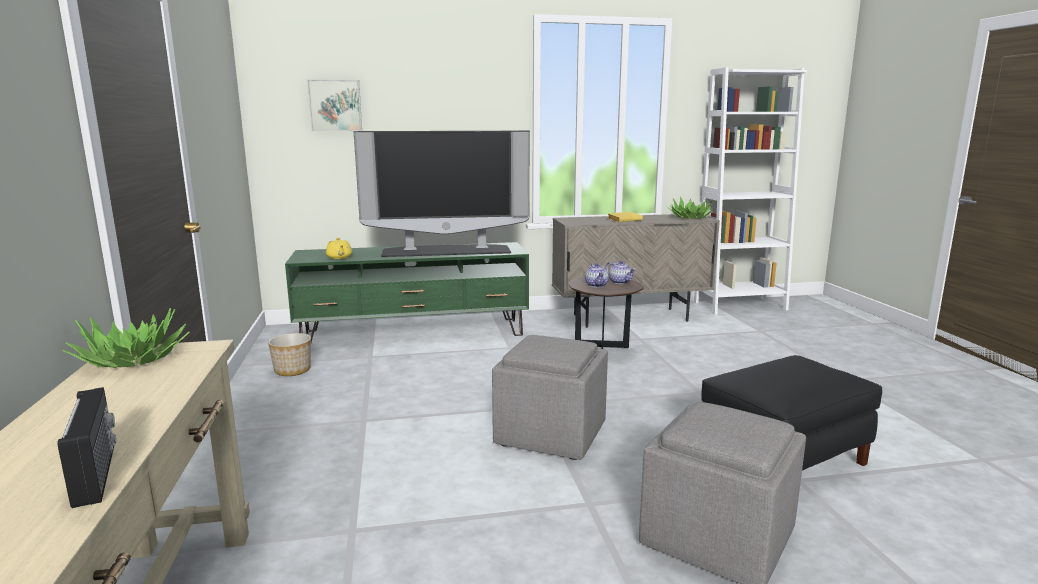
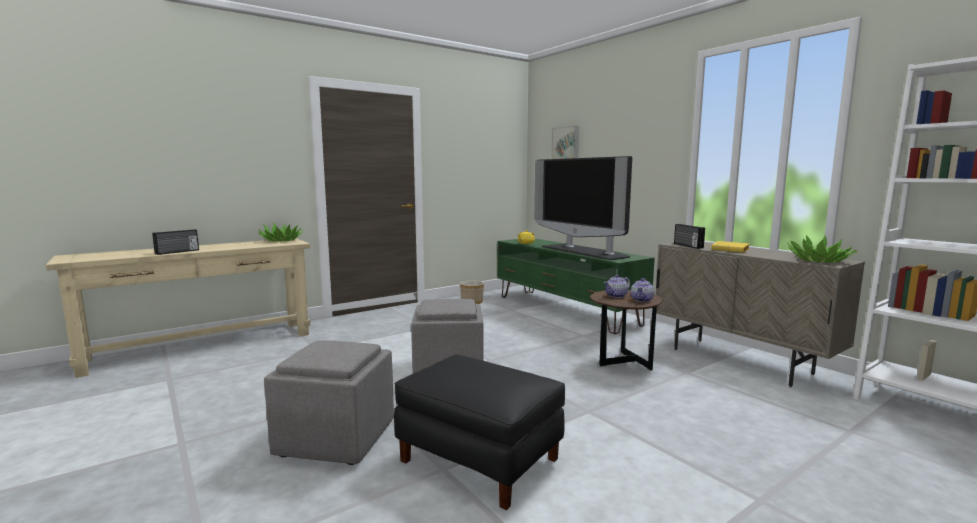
camera: 65 degrees right, 5 degrees down
none -> radio [674,224,705,249]

